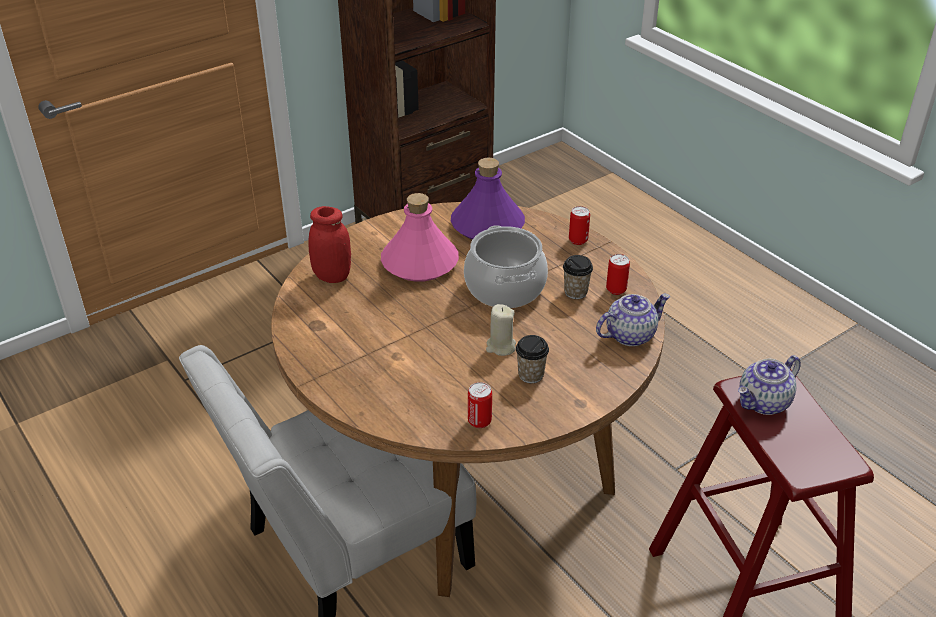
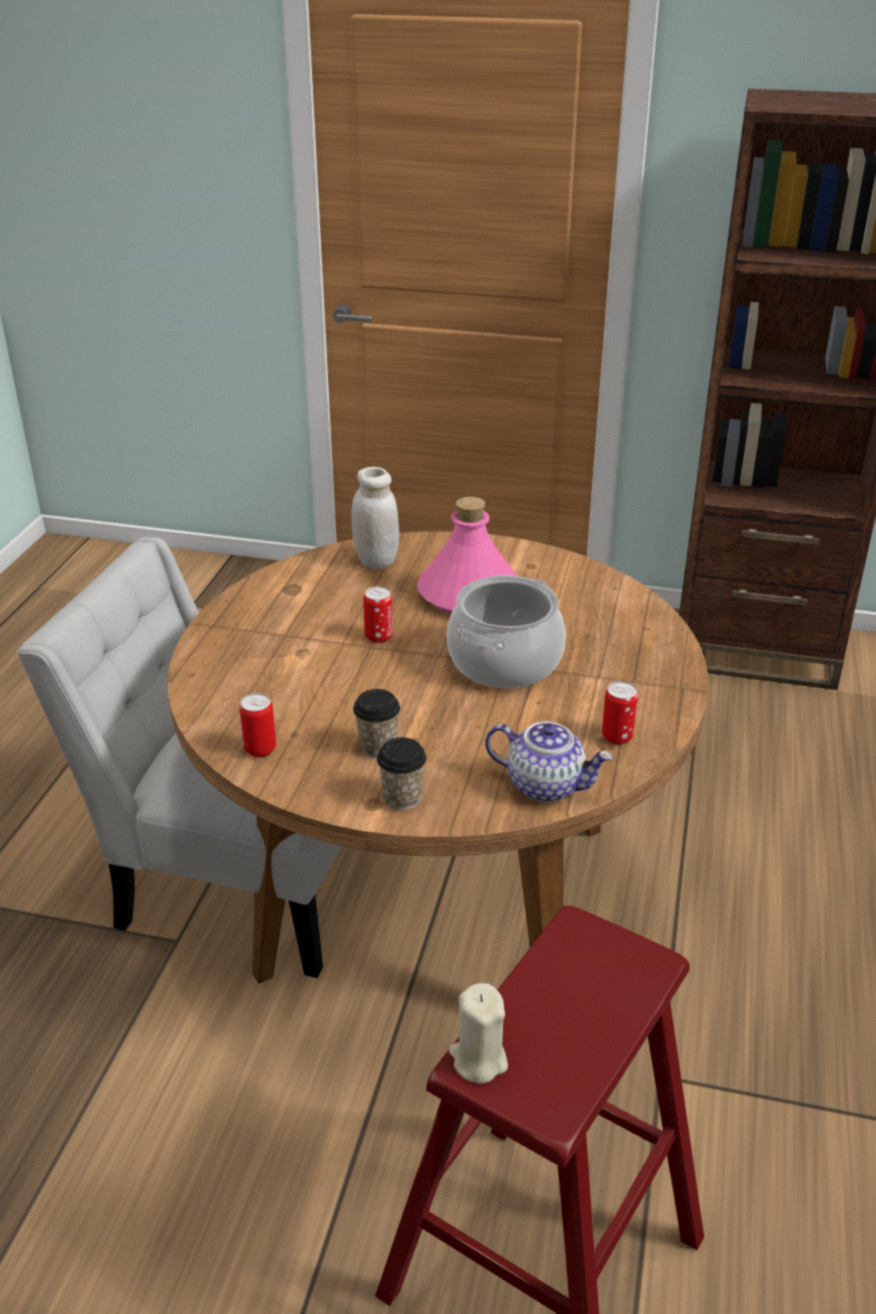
camera: 50 degrees right, 5 degrees down
red jar [308,206,351,283] -> white jar [351,467,399,569]
purple bottle [451,158,525,240] -> none
beige candle [486,304,516,356] -> beige candle moved to [449,983,508,1084]
cup [563,255,593,299] -> cup moved to [377,737,427,810]
can [569,206,590,245] -> can moved to [363,586,393,643]
teapot [738,355,801,415] -> none

